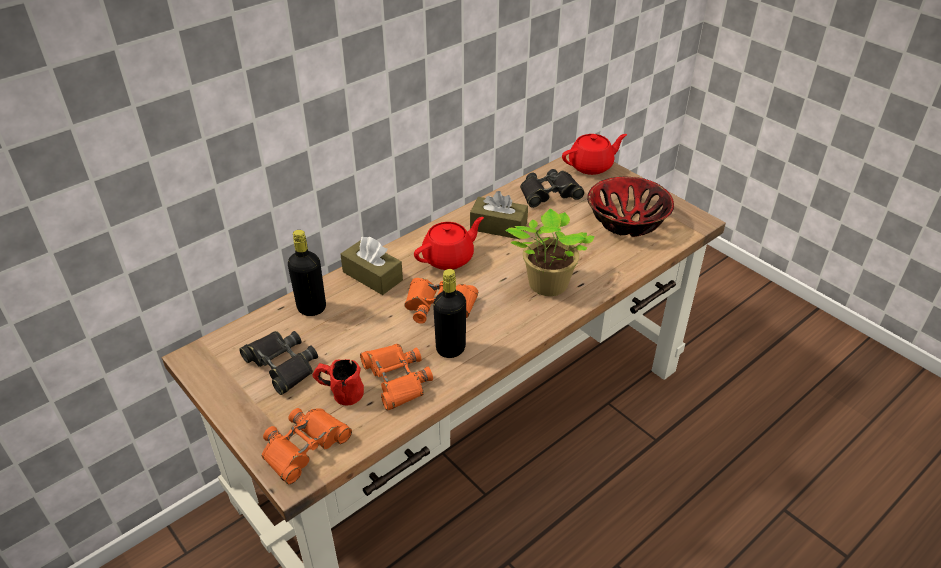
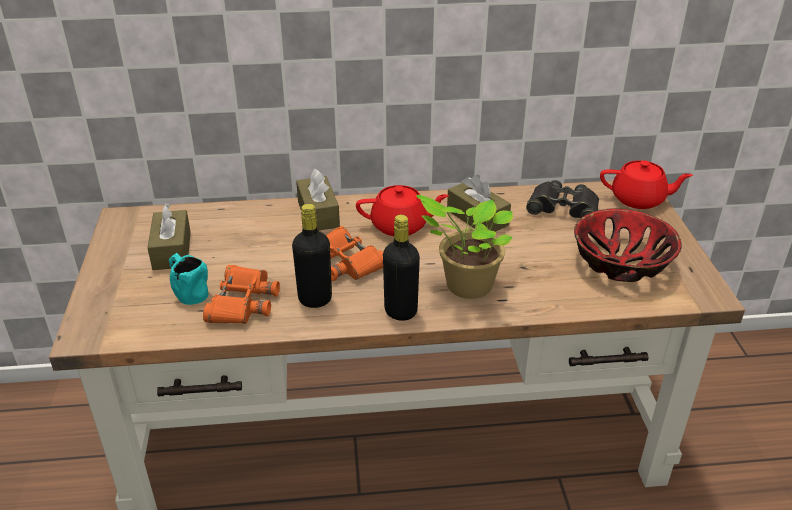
camera: 35 degrees right, 5 degrees down
black binoculars [239,331,318,395] -> brown tissue box [147,203,191,270]
orange binoculars [262,408,352,484] -> none
black bottle [288,230,326,316] -> black bottle moved to [383,215,420,321]
red mug [312,359,364,405] -> turquoise mug [169,253,209,305]

